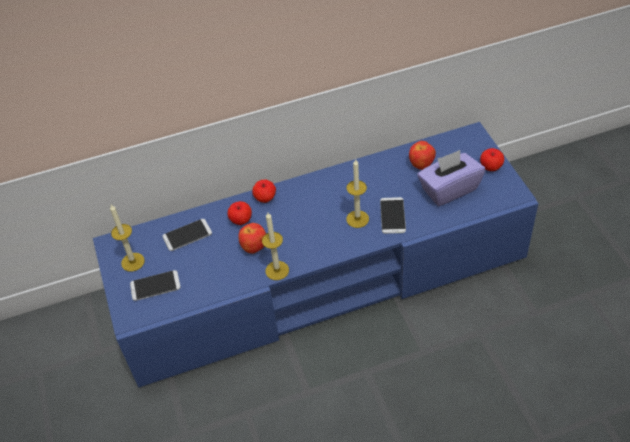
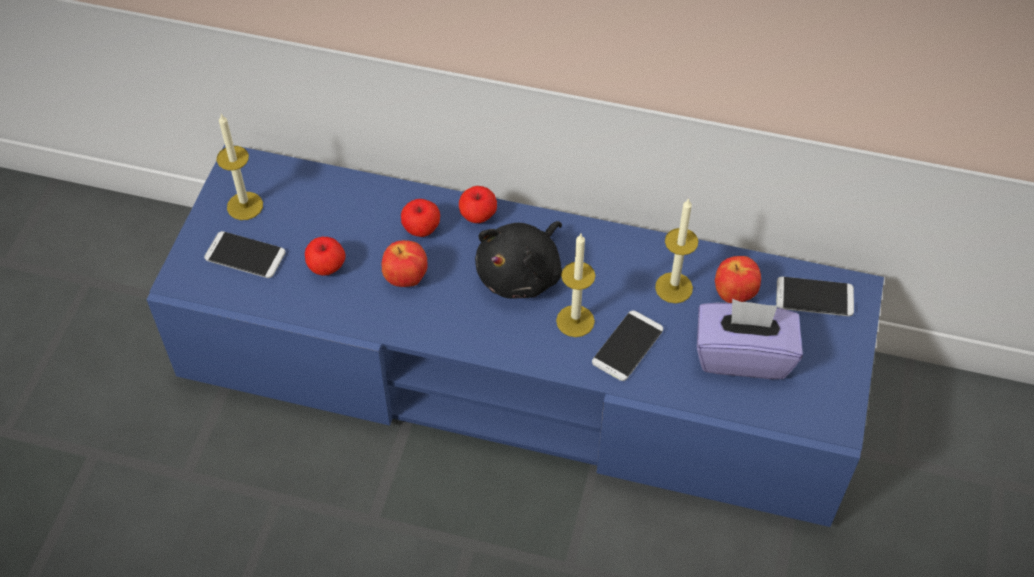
camera: 30 degrees right, 5 degrees up
phone [162,219,212,251] -> phone moved to [776,277,854,316]
candle [262,213,289,280] -> candle moved to [655,198,698,303]
apple [480,148,504,171] -> apple moved to [305,237,345,276]
none -> black plush toy [475,221,562,298]

